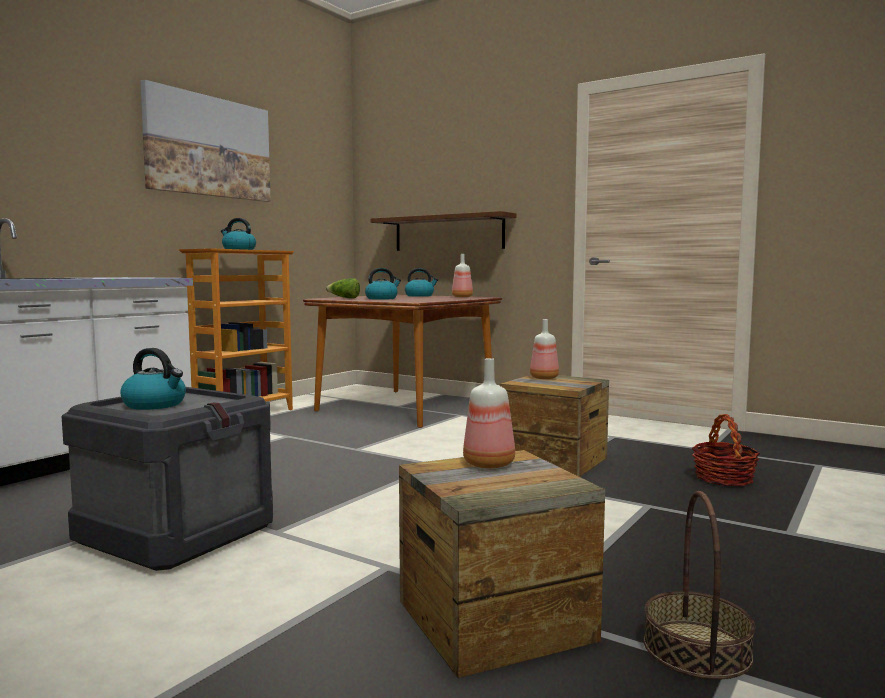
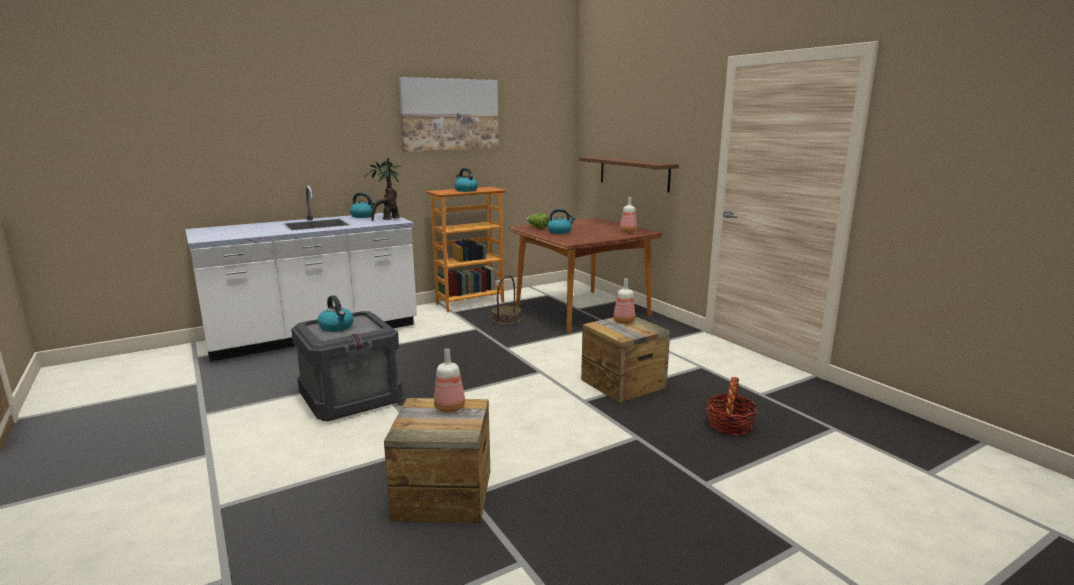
camera: 25 degrees right, 10 degrees up
kettle [405,268,438,297] -> kettle moved to [350,192,376,218]
basket [644,491,755,680] -> basket moved to [492,275,521,324]
none -> potted plant [364,158,401,221]

